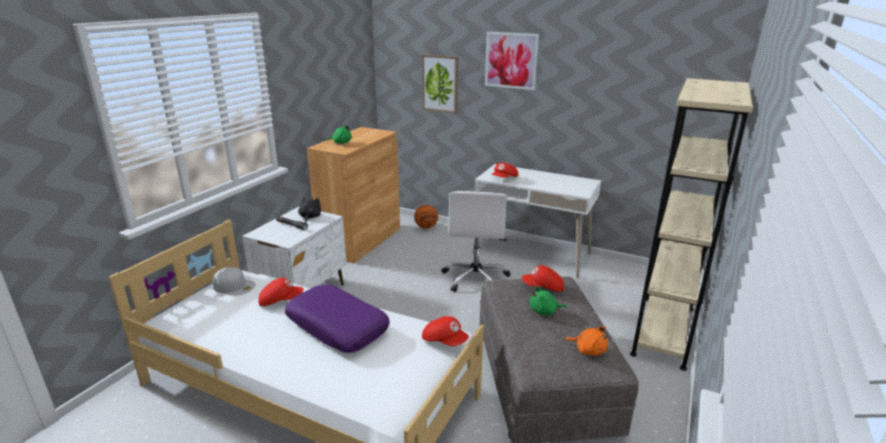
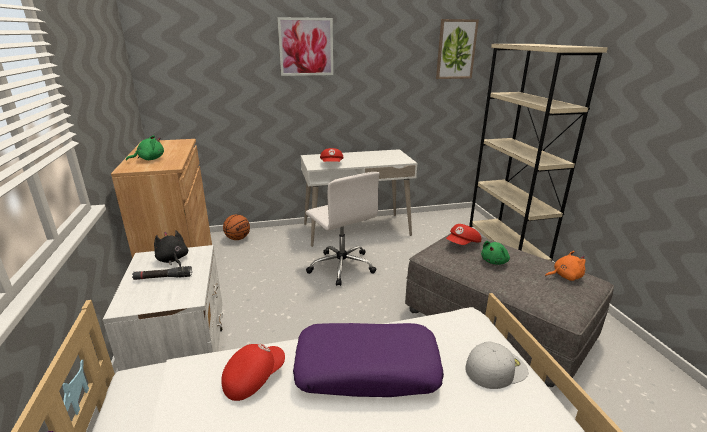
camera: 40 degrees left, 0 degrees up
white cap [212,267,256,295] -> white cap moved to [465,342,528,389]
picture [422,54,458,114] -> picture moved to [436,19,479,79]
red cap [422,316,469,346] -> none

